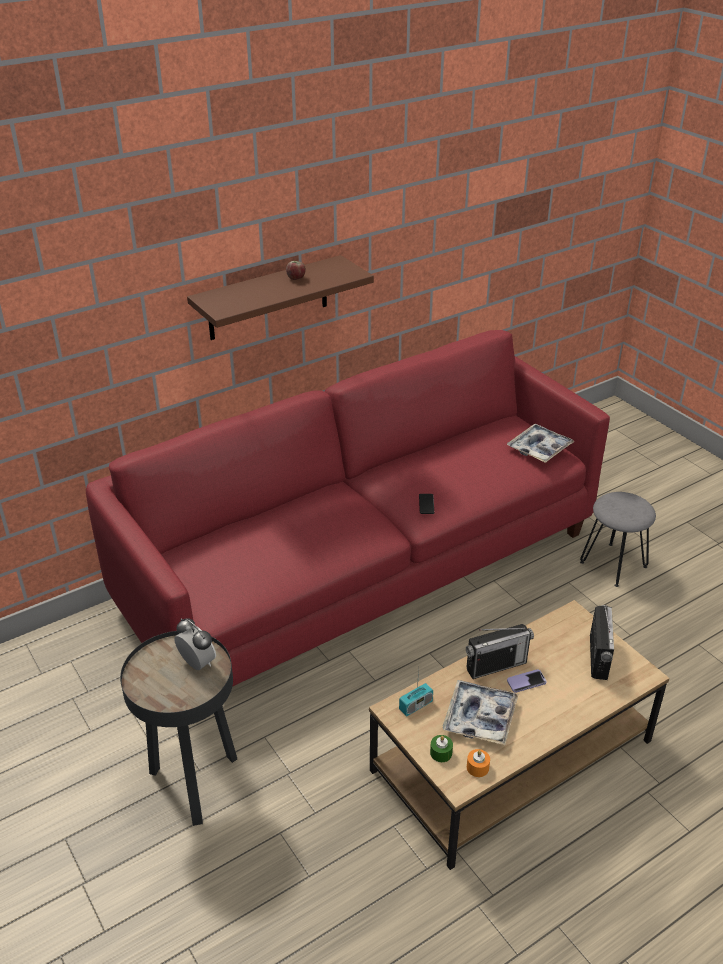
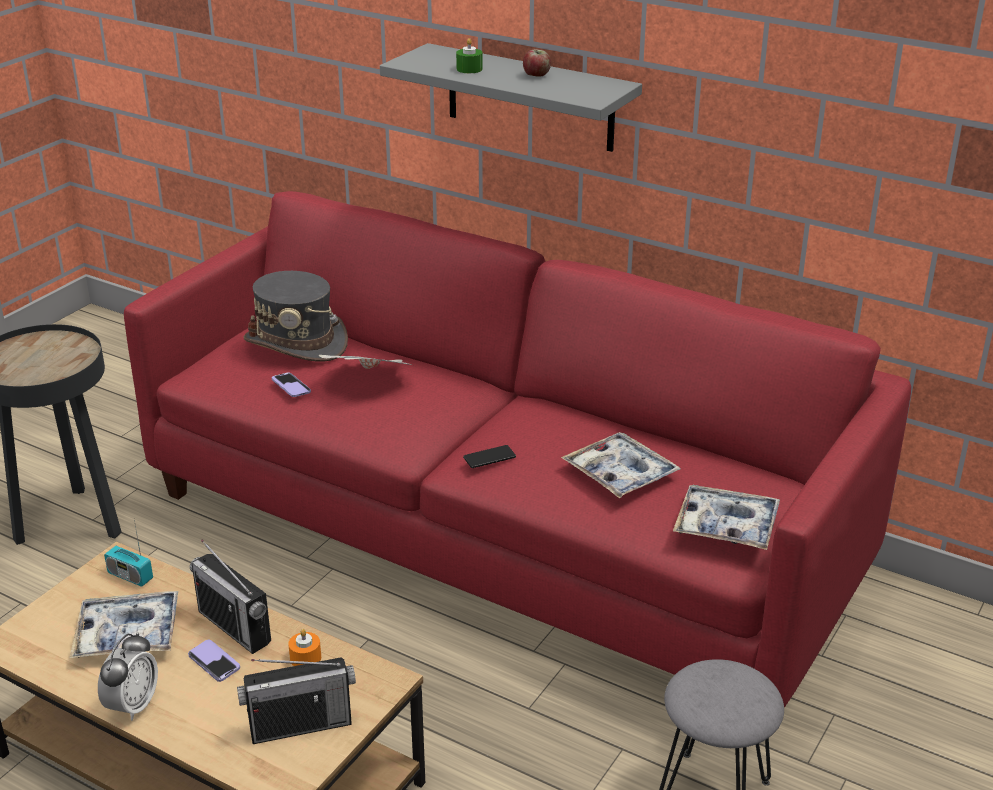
camera: 65 degrees right, 5 degrees down
alarm clock [174,618,216,670] -> alarm clock moved to [98,633,158,721]
brown shelf [187,255,374,340] -> grey shelf [380,43,642,152]
green candle [430,735,453,762] -> green candle moved to [456,38,483,73]
orange candle [467,749,490,777] -> orange candle moved to [288,629,321,666]
none -> grey hat [244,271,348,362]
none -> phone [272,373,311,397]
none -> newspaper [319,355,411,369]
none -> tray [561,432,681,498]

